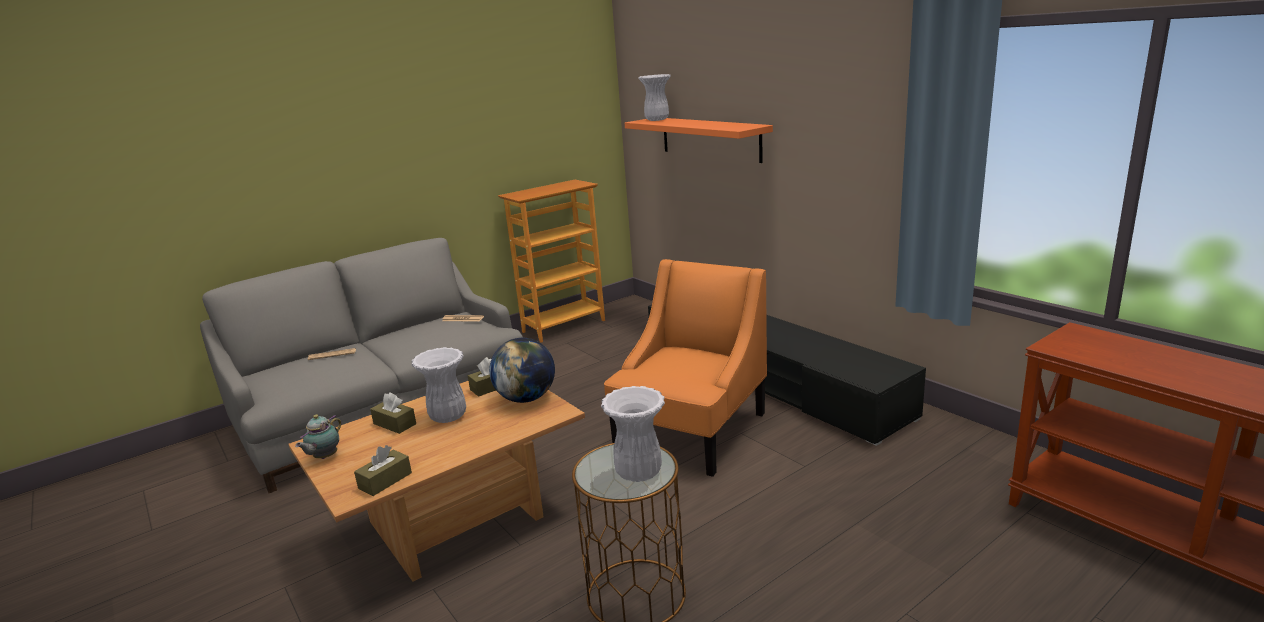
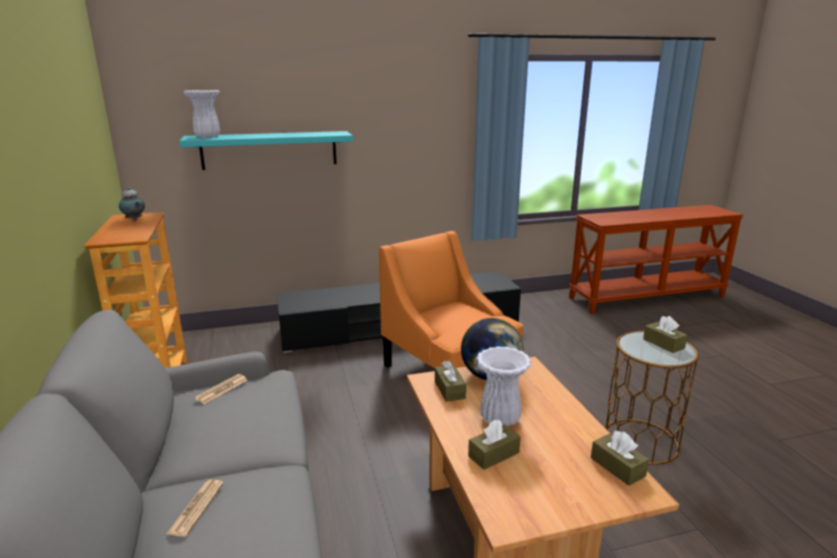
camera: 70 degrees left, 0 degrees up
teapot [295,414,341,459] -> teapot moved to [119,187,145,220]
white vase [601,386,665,482] -> brown tissue box [643,316,688,353]
orange shelf [625,118,773,163] -> turquoise shelf [179,131,353,170]

